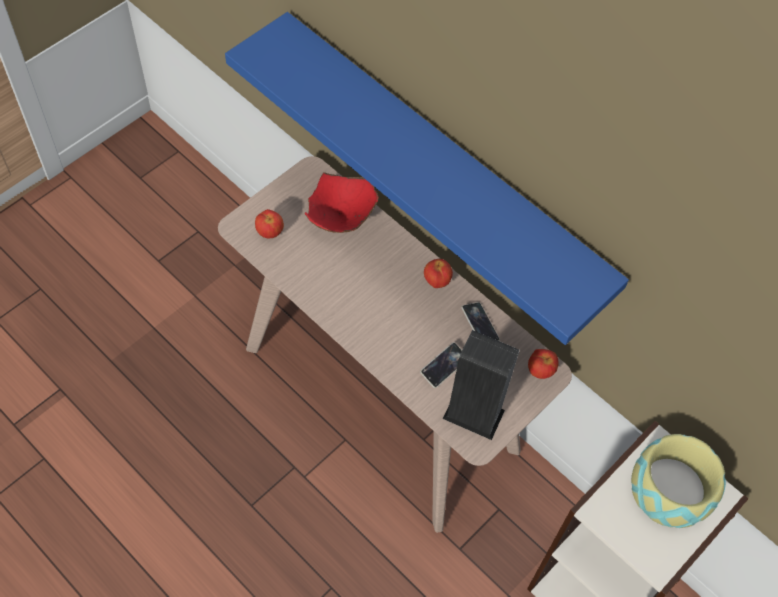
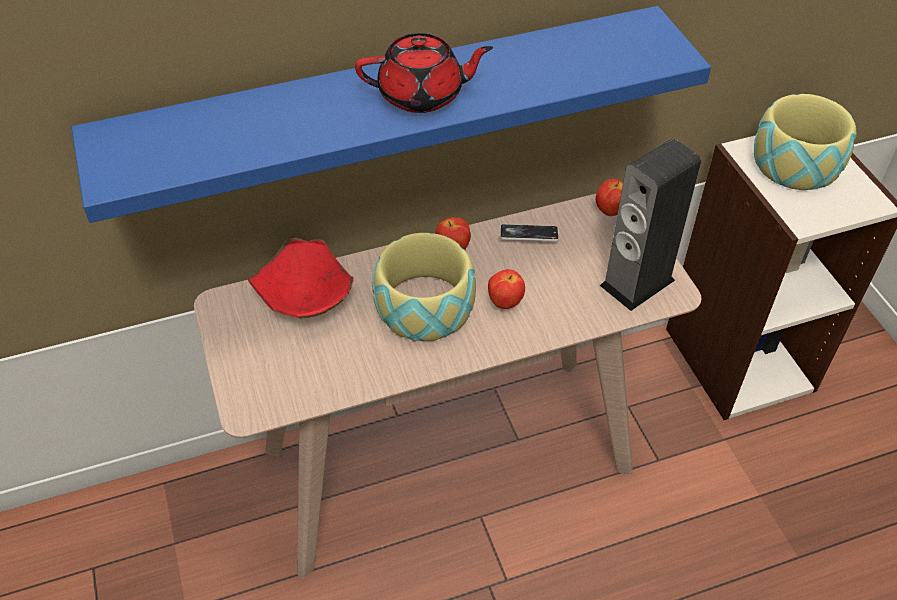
camera: 60 degrees left, 10 degrees down
apple [255,209,284,238] -> apple moved to [488,269,525,309]
phone [420,342,462,388] -> none
none -> red teapot [355,33,493,113]
none -> bowl [372,233,476,341]

